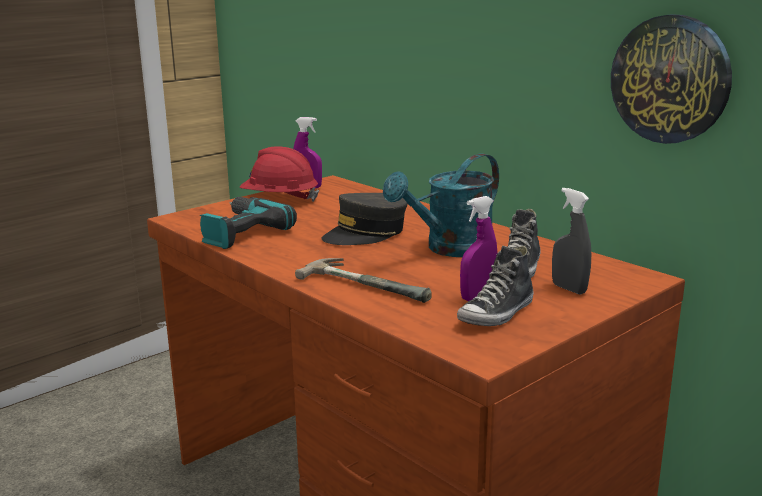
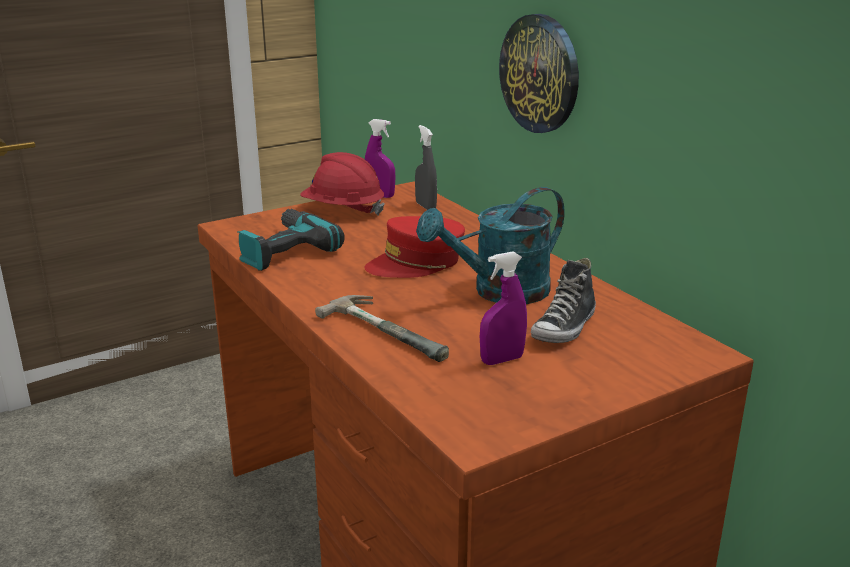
camera: 10 degrees right, 5 degrees up
grey cap [321,193,408,245] -> red cap [364,216,465,278]
shoe [457,246,533,326] -> none
grey spray bottle [552,188,591,295] -> grey spray bottle moved to [415,125,437,210]
wall clock [611,14,732,144] -> wall clock moved to [499,14,579,133]

